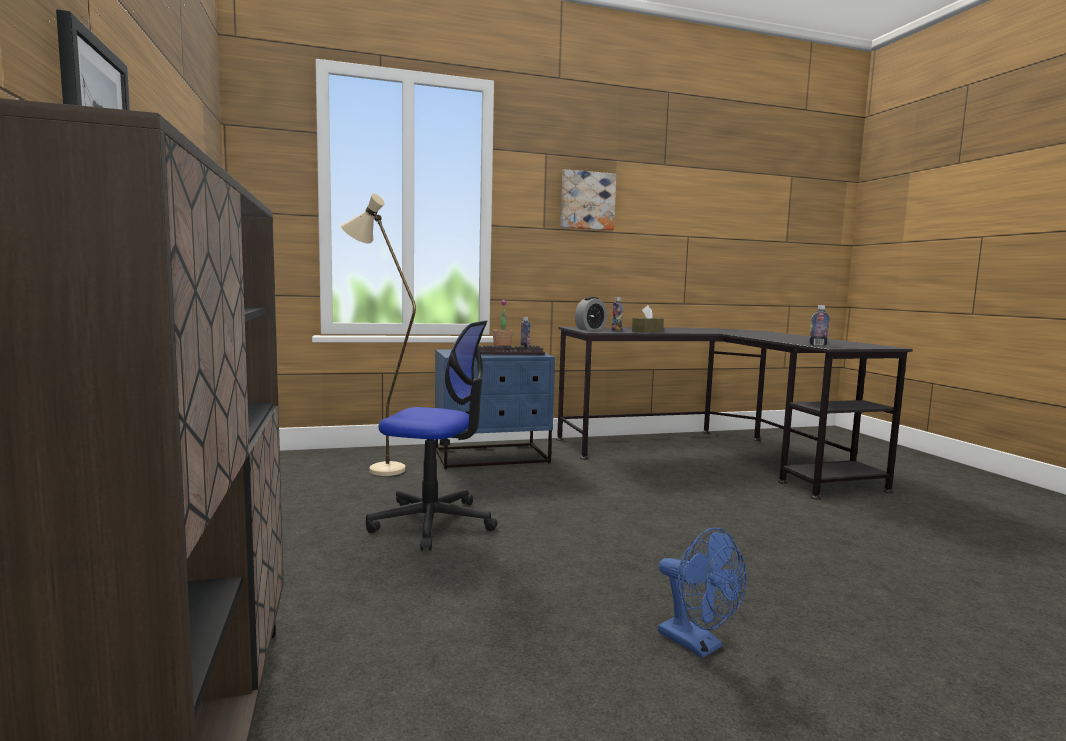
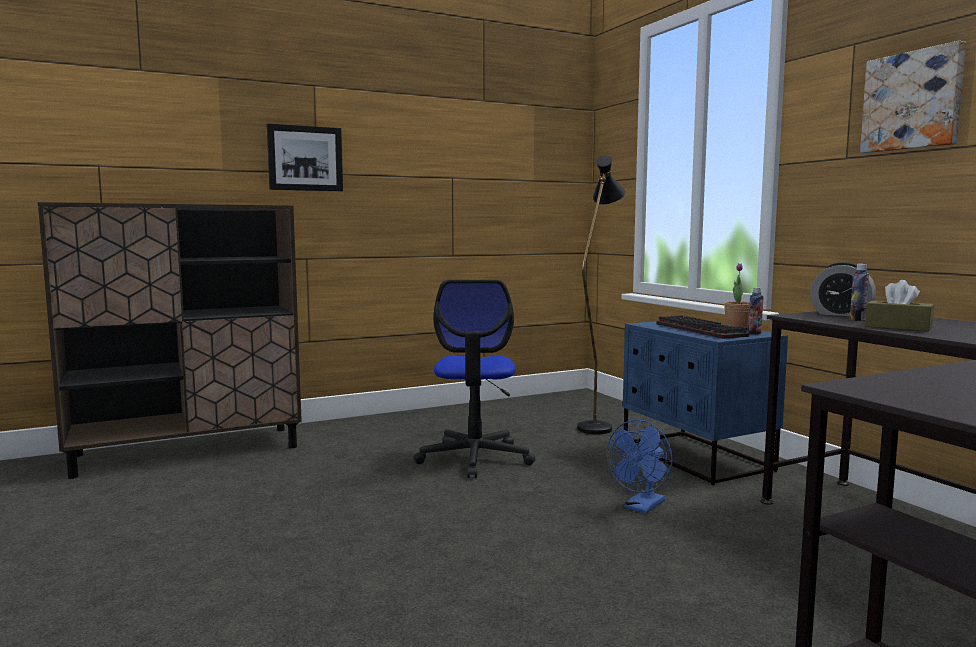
camera: 80 degrees right, 0 degrees up
beige floor lamp [341,193,416,476] -> black floor lamp [577,155,626,434]
blue fan [658,527,747,658] -> blue fan moved to [607,420,673,514]
bottle [809,305,830,346] -> none

